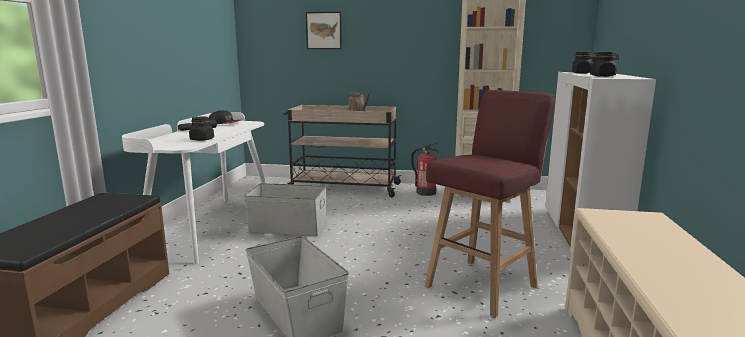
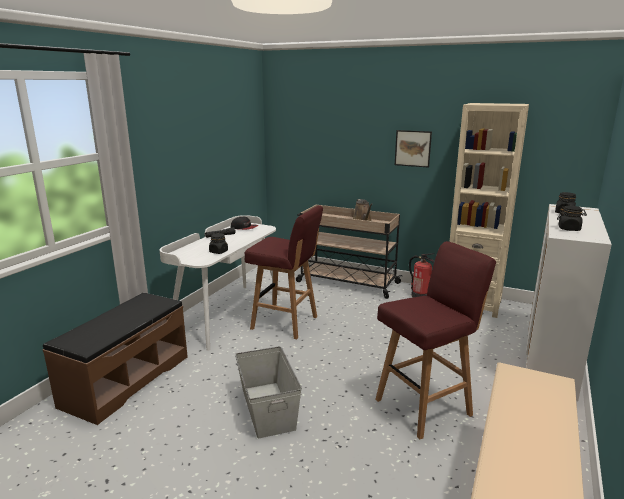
camera: 15 degrees right, 5 degrees up
grey storage box [244,183,326,236] -> red stool [245,205,323,339]
picture [306,12,342,49] -> picture moved to [395,130,432,168]

